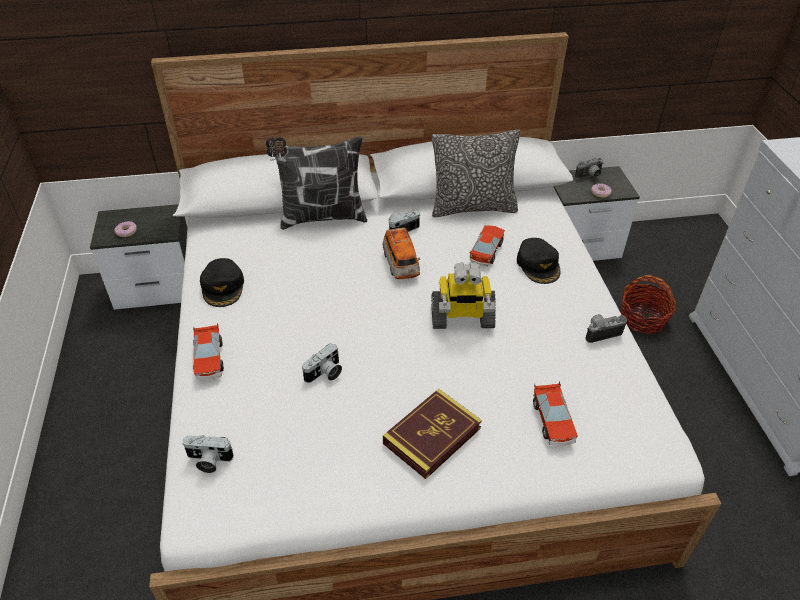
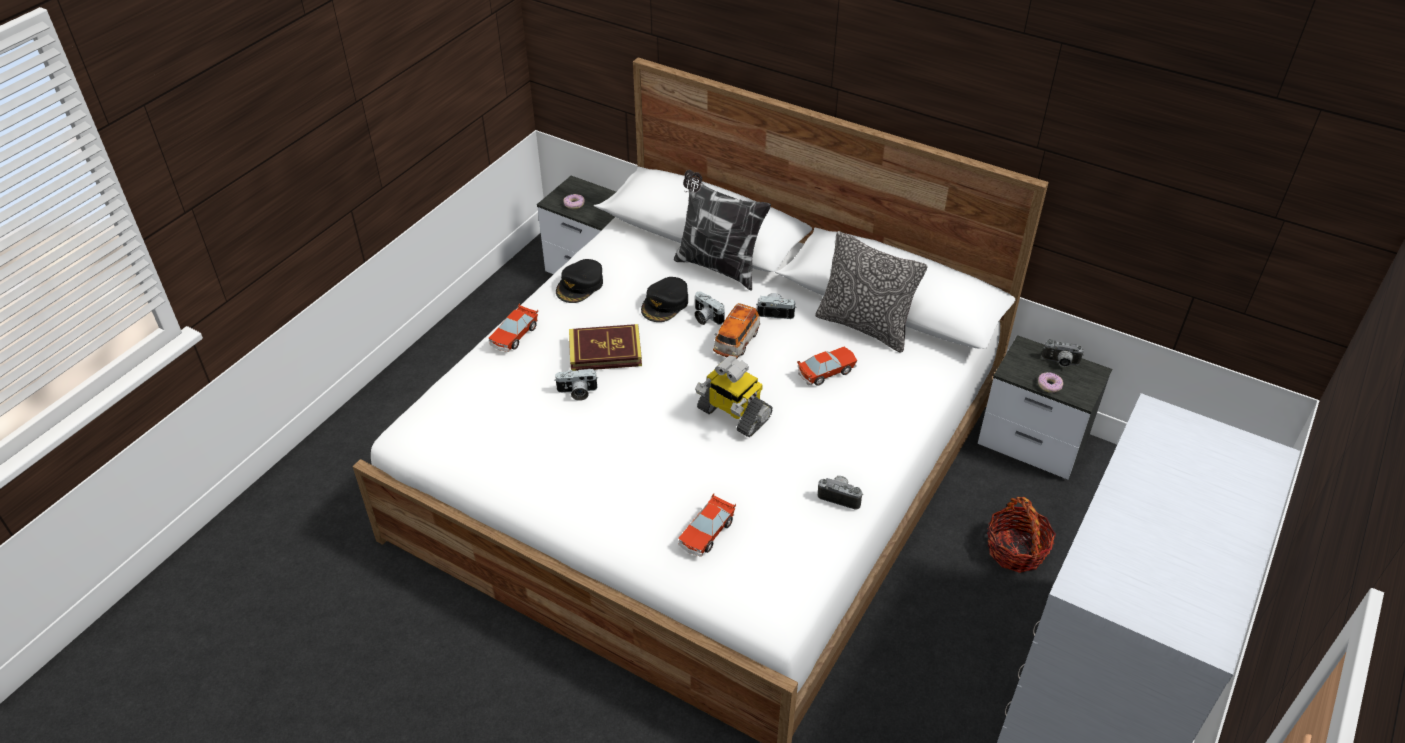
camera: 40 degrees right, 0 degrees up
camera [183,435,234,473] -> camera moved to [695,291,725,325]
book [383,389,482,479] -> book moved to [569,324,642,371]
black cap [517,238,560,284] -> black cap moved to [641,277,688,322]

